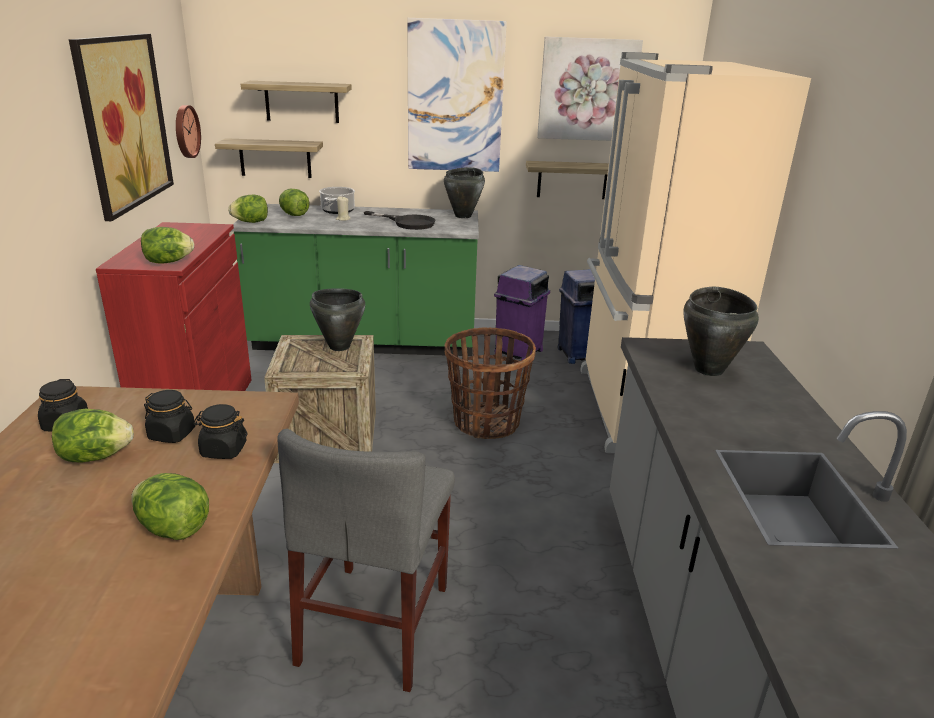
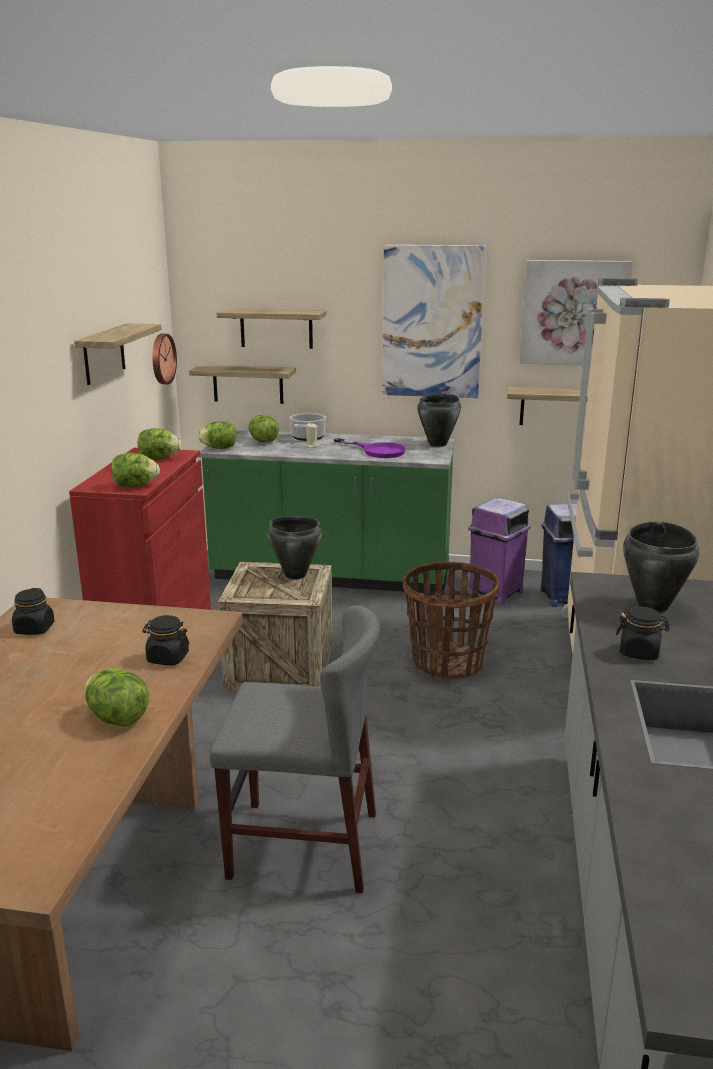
camera: 10 degrees right, 5 degrees down
lettuce [52,408,134,462] -> lettuce moved to [138,428,181,460]
picture [69,34,174,221] -> shelf [74,323,162,385]
black jar [144,390,195,443] -> black jar moved to [616,606,670,660]
grey chair [277,429,455,692] -> grey chair turned 105 degrees counterclockwise [210,605,380,893]
black frying pan [364,211,435,230] -> purple frying pan [333,438,406,458]

